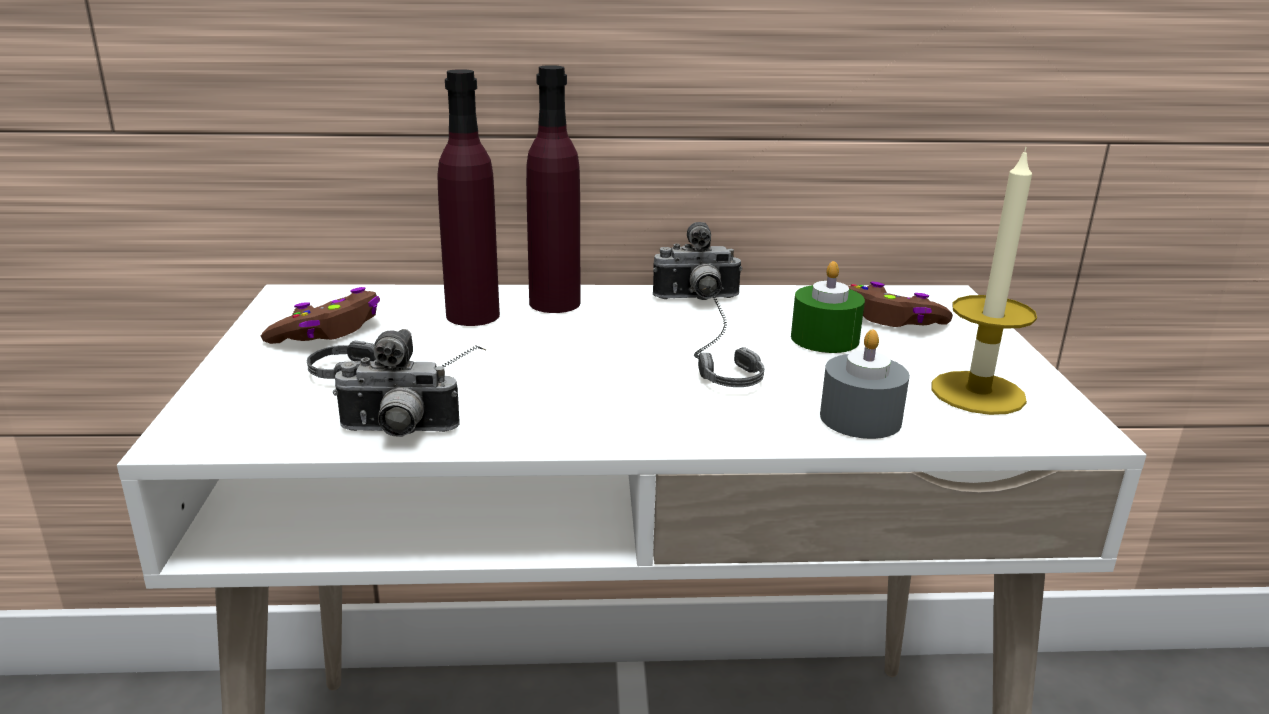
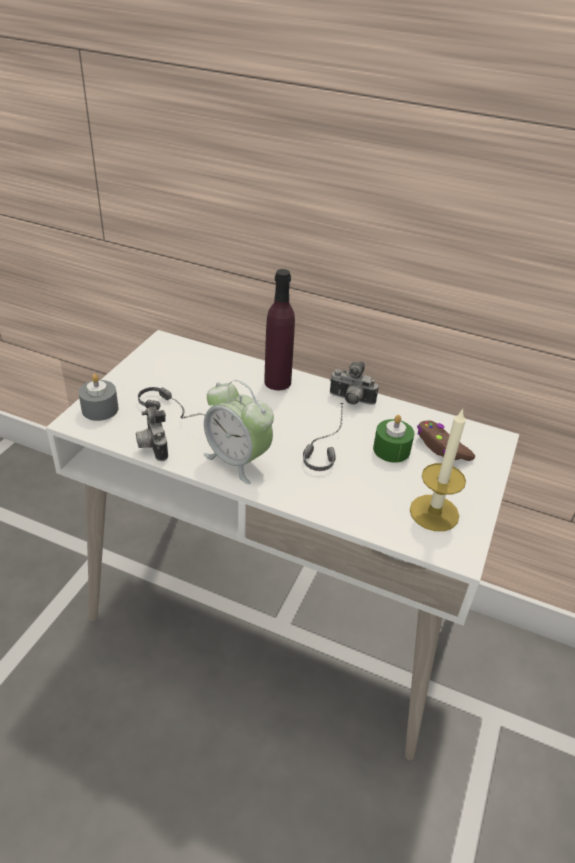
camera: 25 degrees right, 15 degrees up
brown game controller [261,287,380,344] -> none
camera [333,329,460,437] -> camera turned 45 degrees clockwise [136,406,168,461]
purple bottle [437,69,500,326] -> none
grey candle [820,329,910,439] -> grey candle moved to [78,374,119,421]
none -> alarm clock [204,380,274,484]

